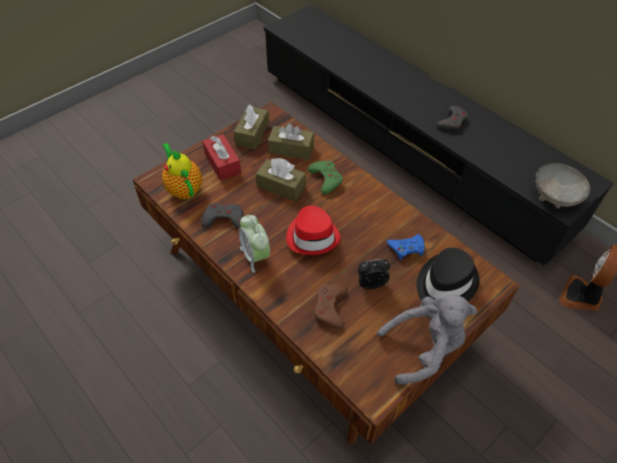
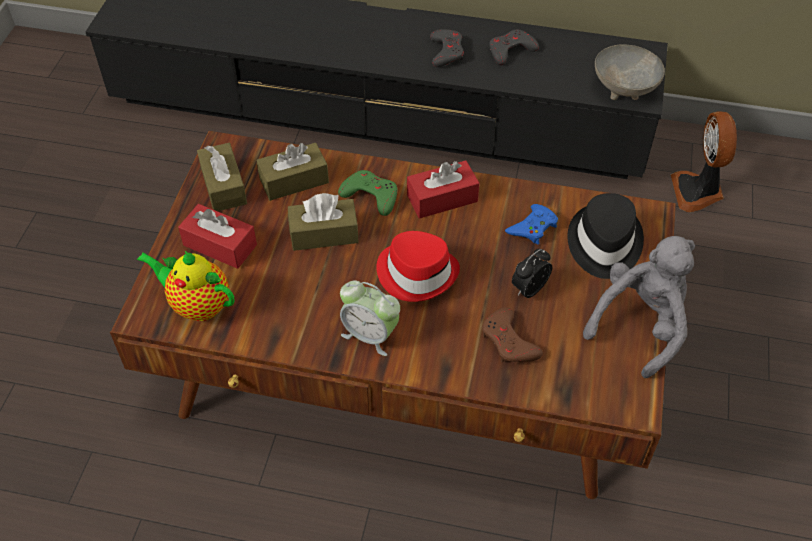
camera: 35 degrees left, 0 degrees up
grey game controller [201,203,244,230] -> grey game controller moved to [489,30,539,65]
none -> red tissue box [407,160,479,218]

